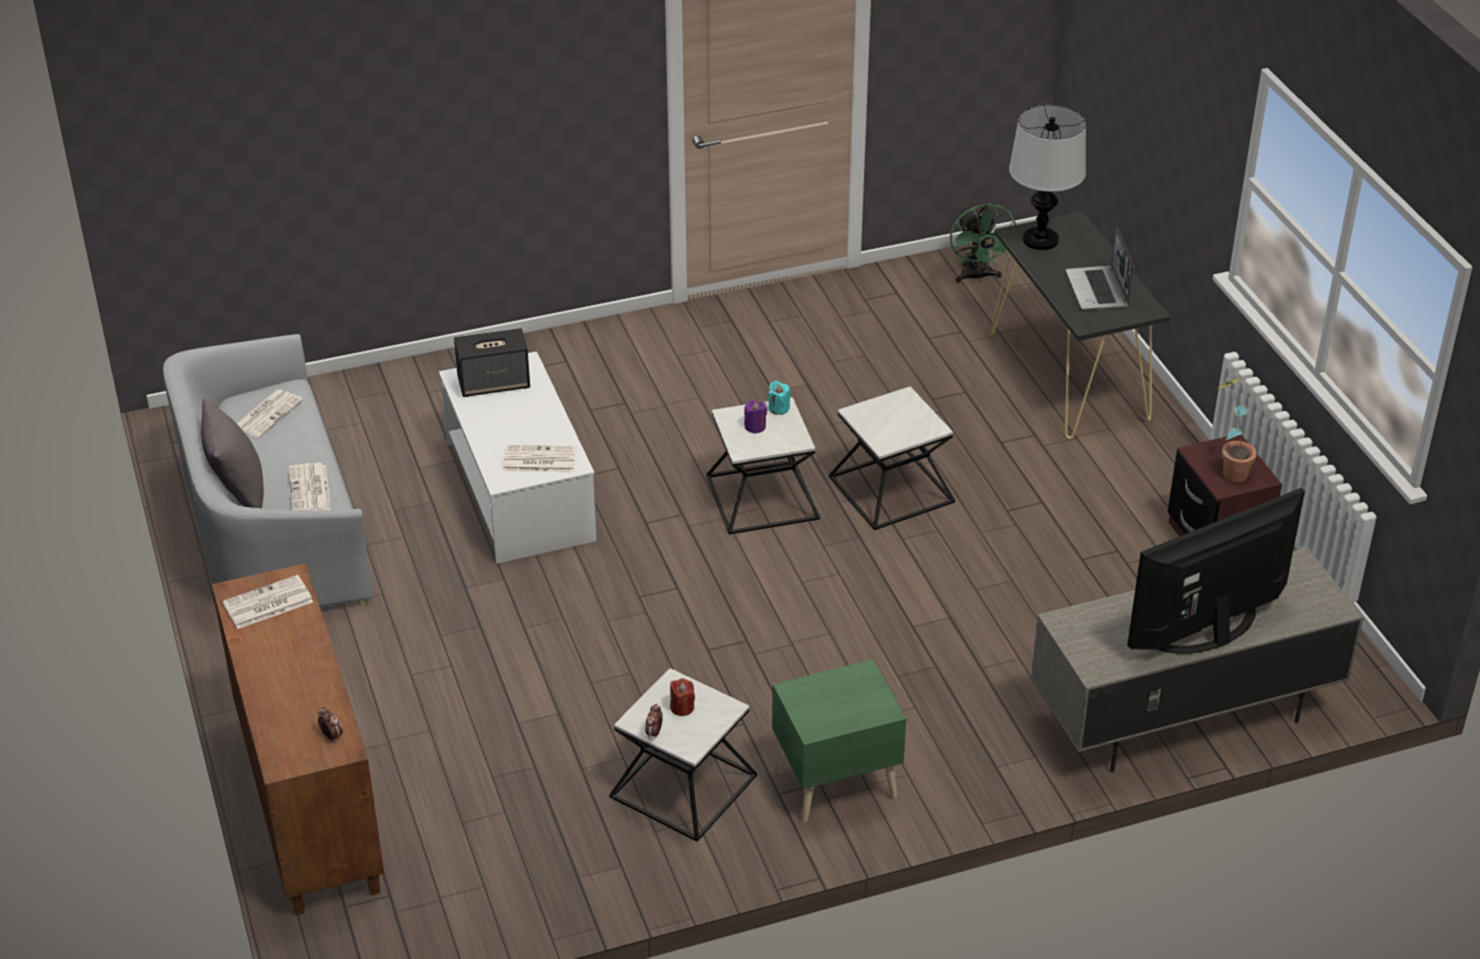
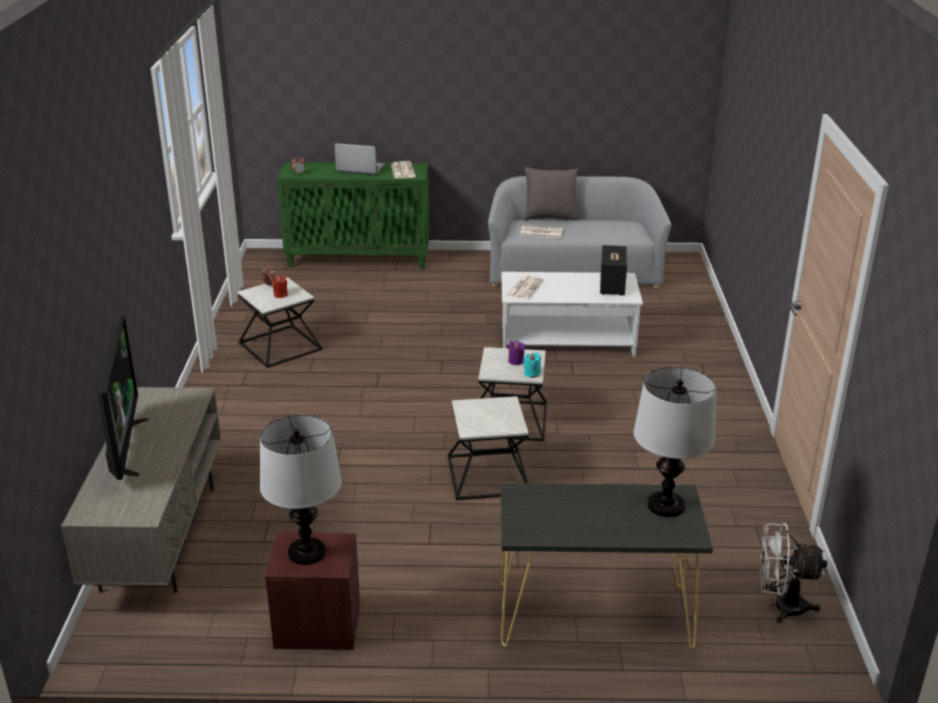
camera: 110 degrees right, 10 degrees down
brown cabinet [212,563,384,915] -> green cabinet [277,162,429,269]
newspaper [237,389,303,437] -> none
green nightstand [772,660,906,823] -> none
green fan [950,201,1016,283] -> white fan [759,523,827,623]
laptop [1066,228,1134,310] -> laptop moved to [334,143,385,175]
potted plant [1214,378,1257,482] -> table lamp [260,415,341,565]

